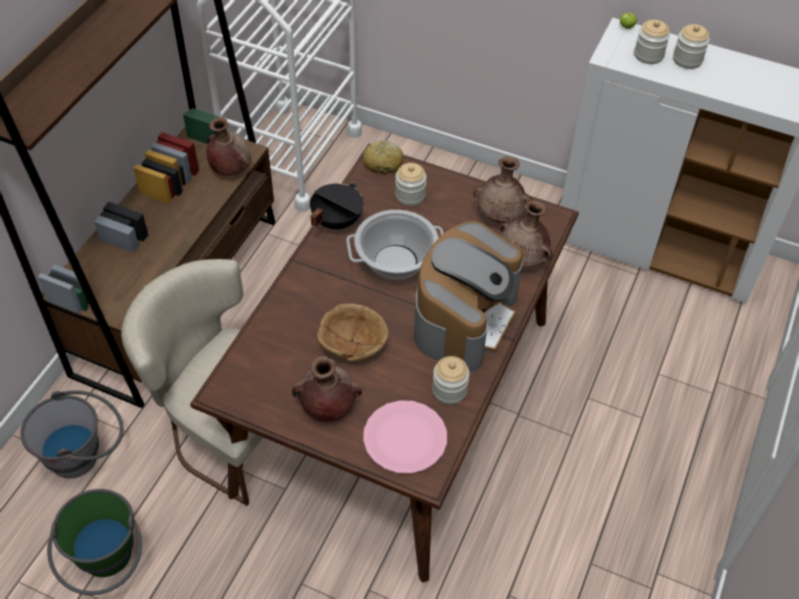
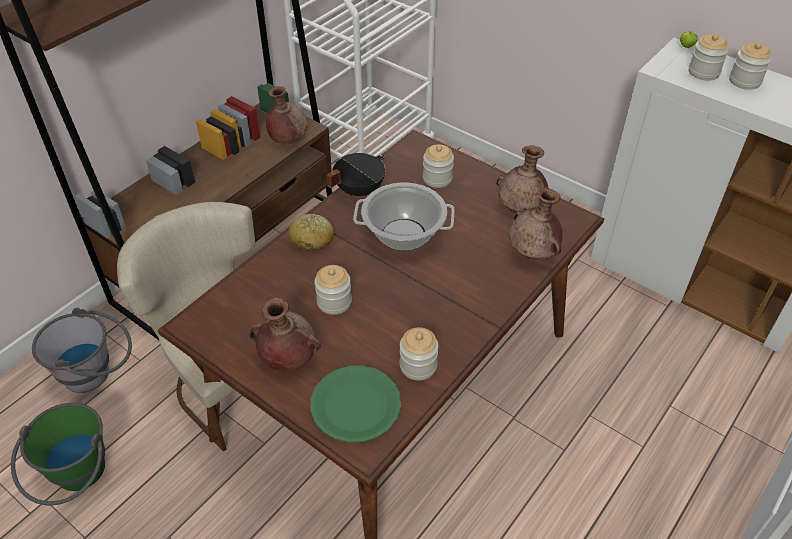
camera: 15 degrees right, 5 degrees down
brown bowl [317,303,388,362] -> jar [314,265,352,315]
bread [363,141,404,174] -> bread moved to [288,214,334,251]
pink plate [363,400,447,474] -> green plate [311,365,401,443]
coffee machine [414,221,522,372] -> none

